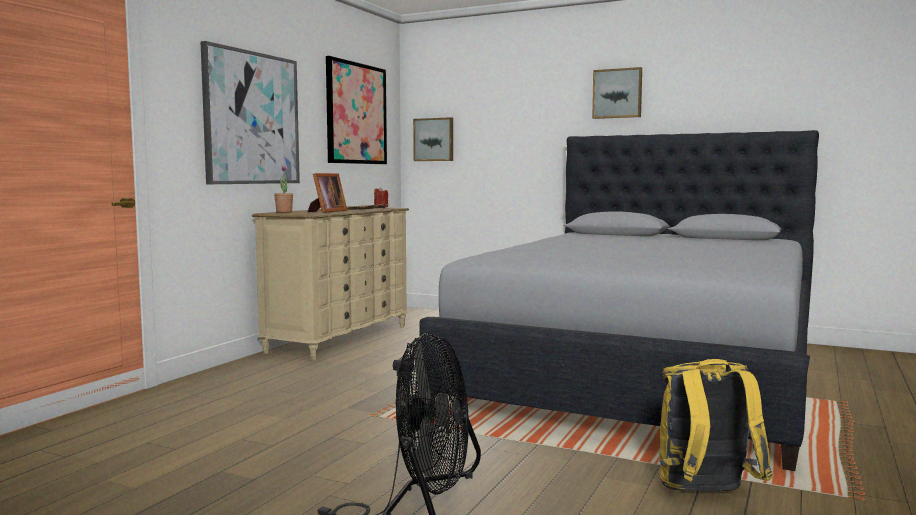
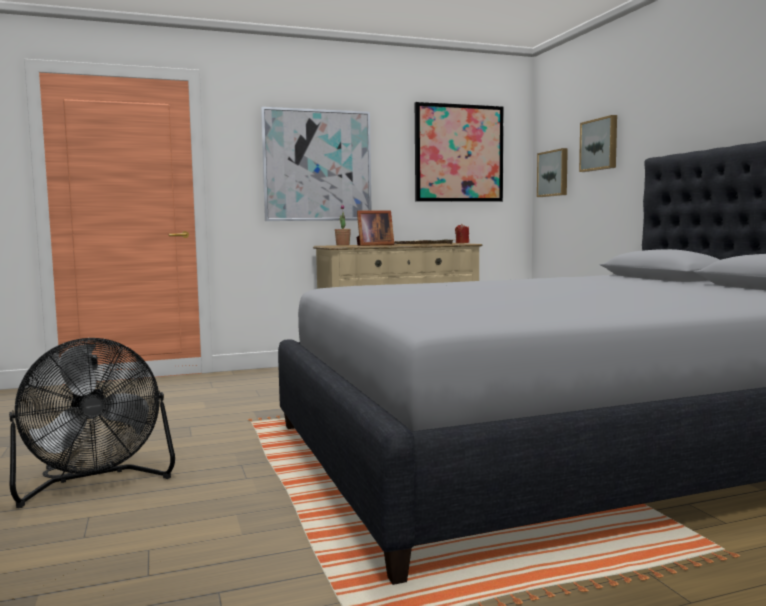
camera: 45 degrees right, 0 degrees up
picture [592,67,642,119] -> picture moved to [579,115,617,172]
yellow backpack [660,359,773,492] -> none

